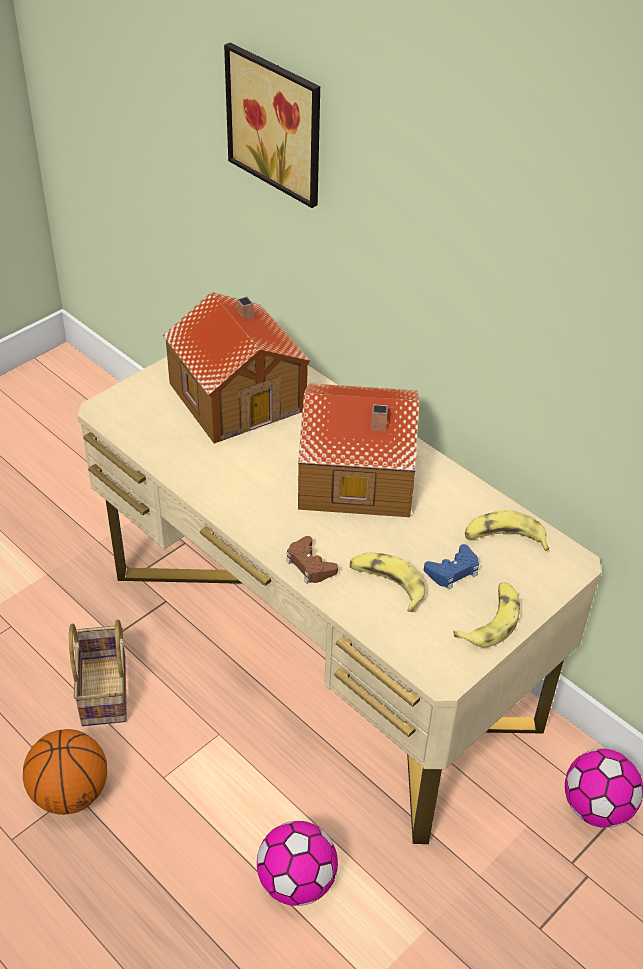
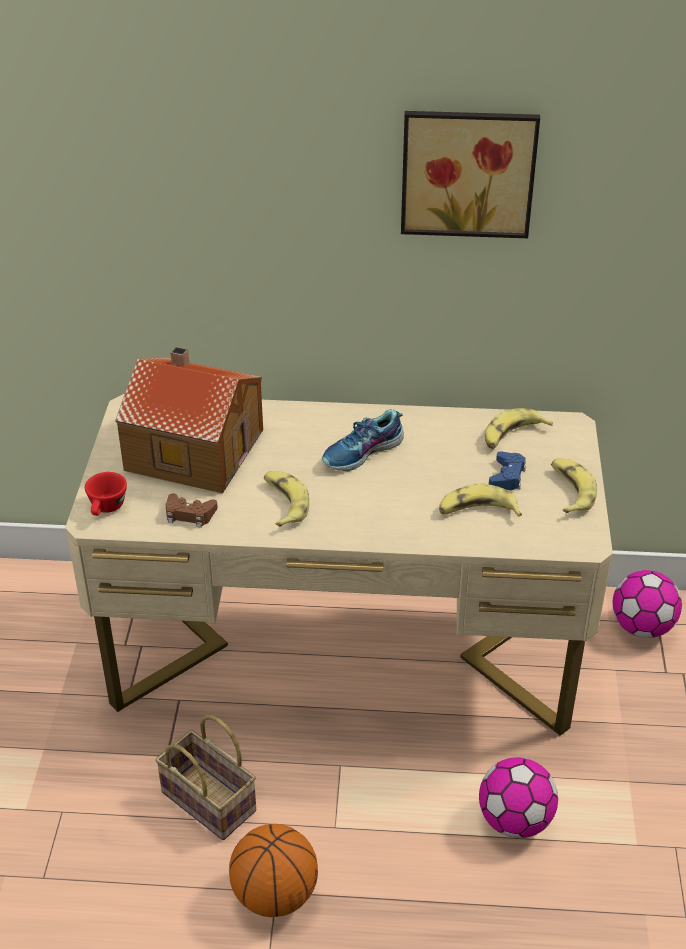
camera: 40 degrees left, 5 degrees down
picture [224,43,320,208] -> picture moved to [401,111,540,238]
brown game controller [286,536,338,584] -> brown game controller moved to [165,493,218,528]
toy house [298,383,420,517] -> shoe [322,409,404,471]
none -> red cup [85,472,127,516]
none -> banana [264,471,309,527]

